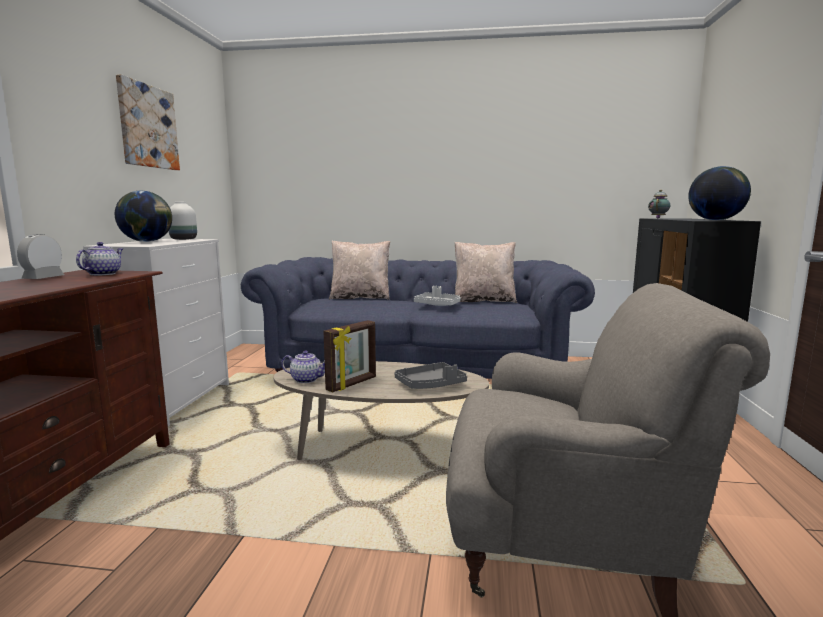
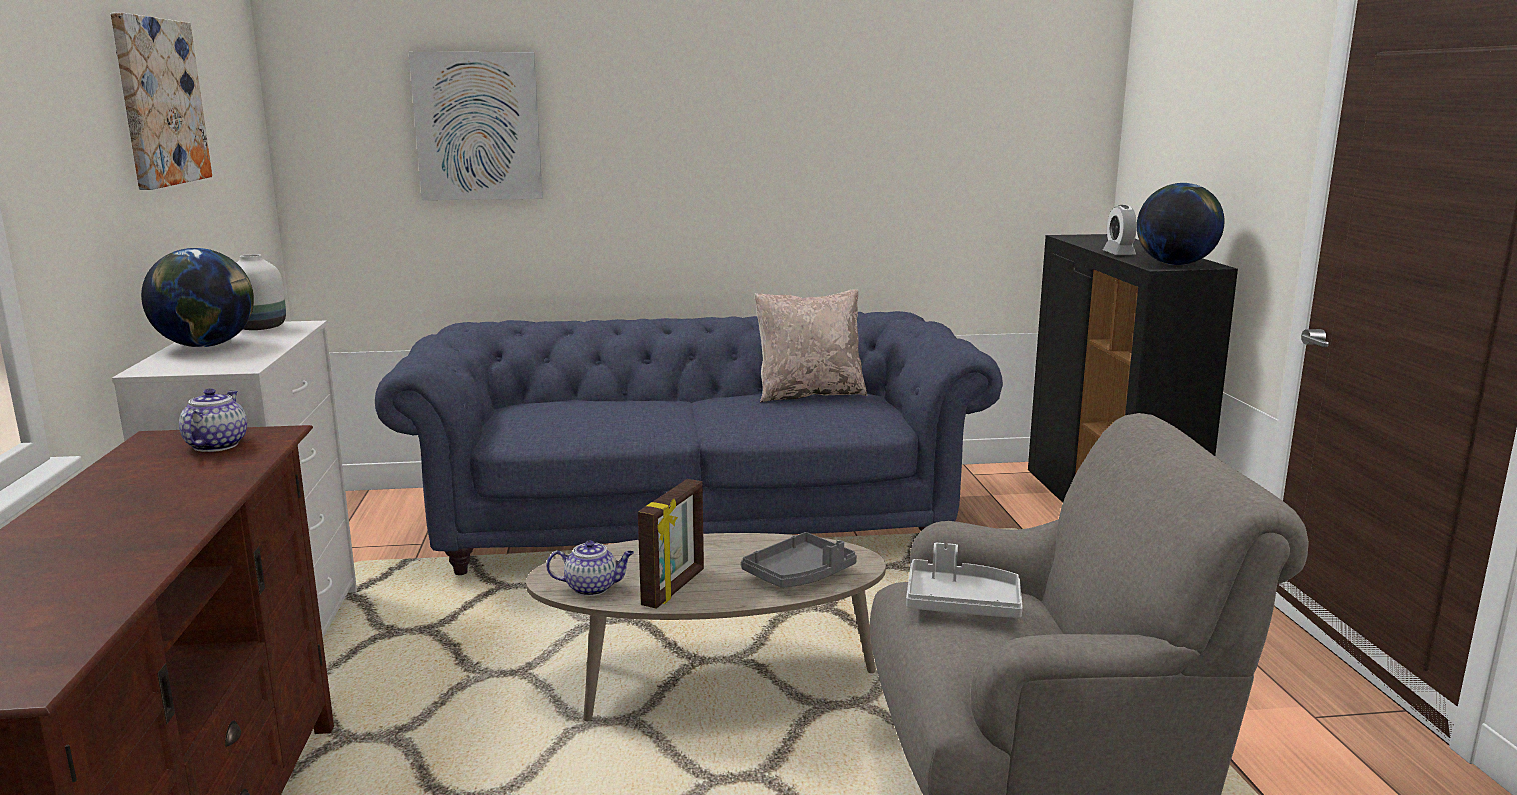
camera: 15 degrees left, 5 degrees up
alarm clock [17,234,64,279] -> alarm clock moved to [1103,205,1137,255]
beige pillow [329,241,390,300] -> none
grey tray [414,286,461,306] -> grey tray moved to [906,543,1023,618]
teapot [648,190,670,218] -> none
none -> picture [409,52,543,200]

